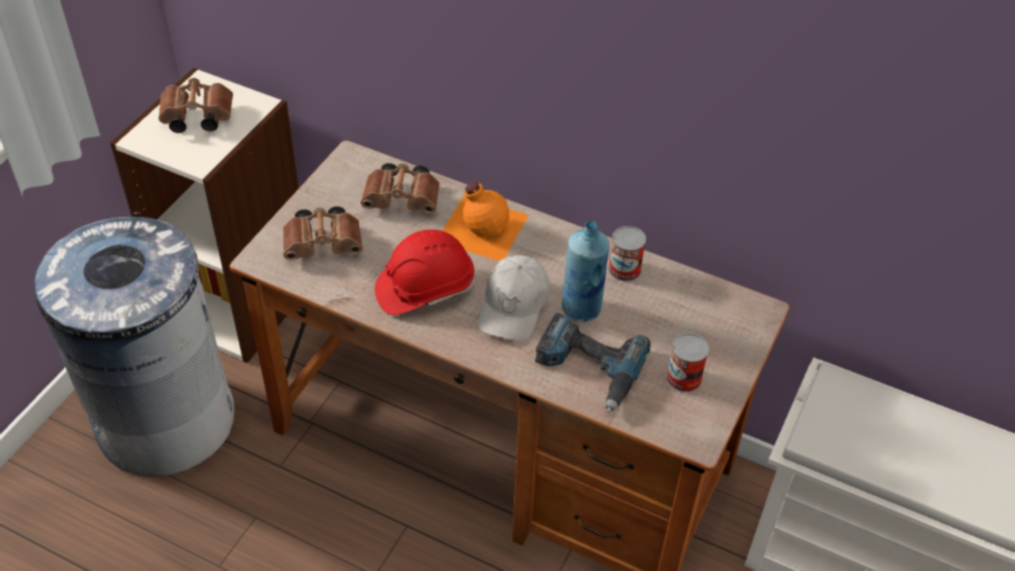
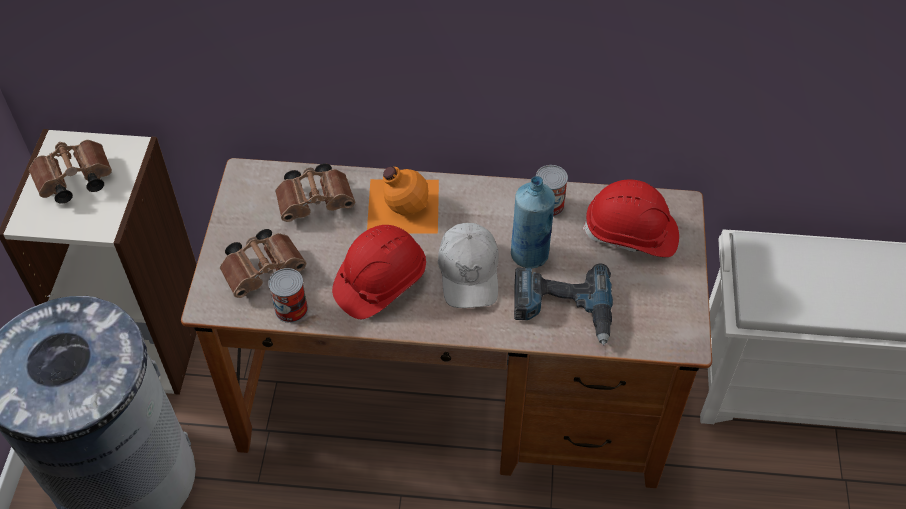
camera: 20 degrees left, 5 degrees up
can [666,333,709,392] -> can moved to [268,268,308,323]
none -> red hard hat [583,180,679,257]

